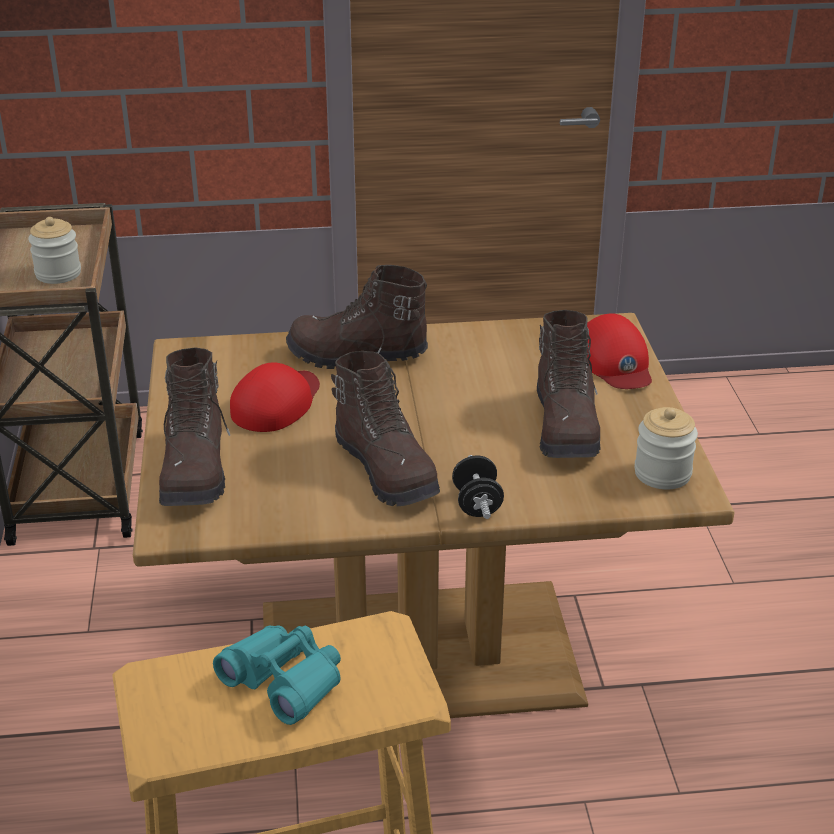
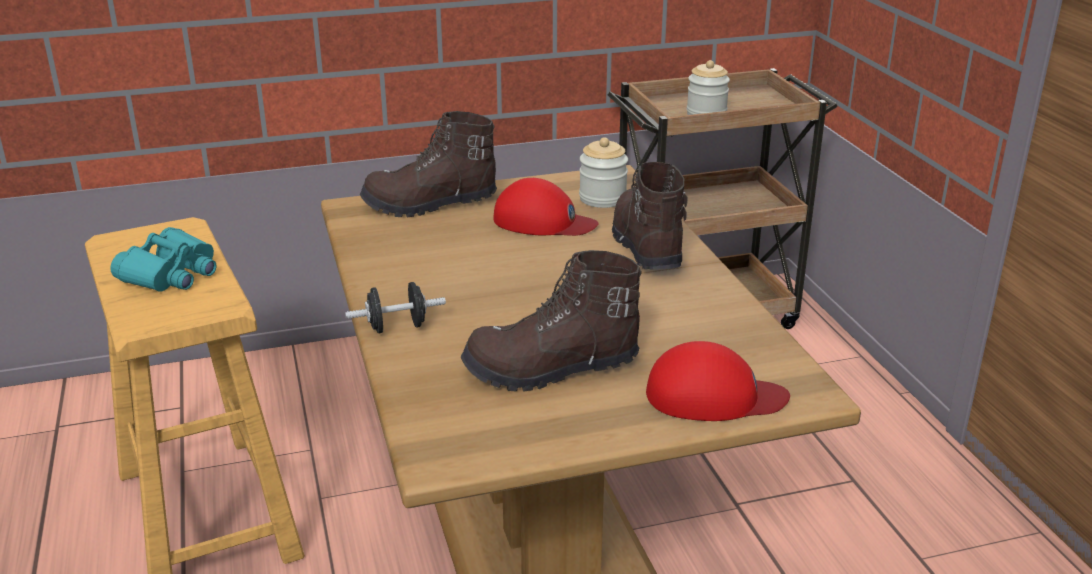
camera: 80 degrees right, 5 degrees down
brown boot [331,351,440,507] -> none
red cap [587,313,652,389] -> red cap turned 150 degrees counterclockwise [646,341,790,421]
jar [634,407,698,490] -> jar moved to [579,137,628,208]

